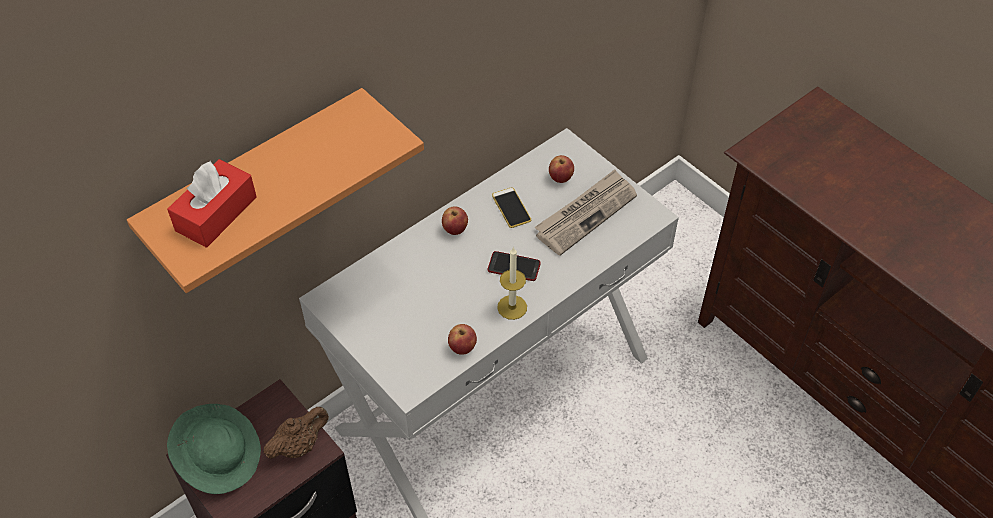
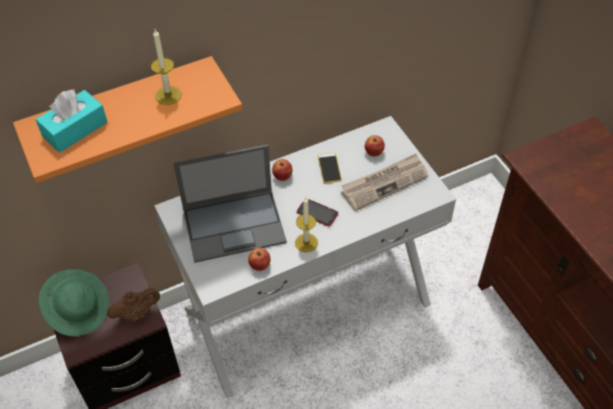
camera: 15 degrees right, 0 degrees up
red tissue box [167,159,257,248] -> turquoise tissue box [36,89,107,153]
none -> candle [151,29,182,105]
none -> laptop [173,144,287,263]

